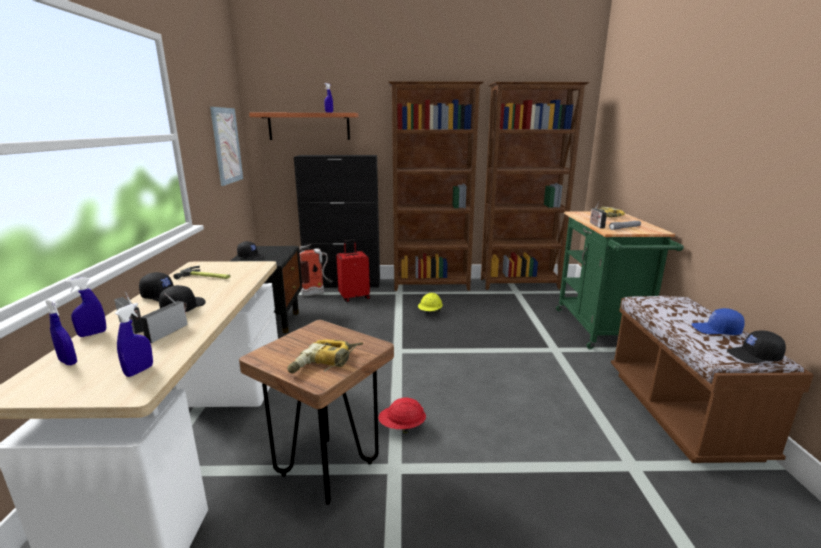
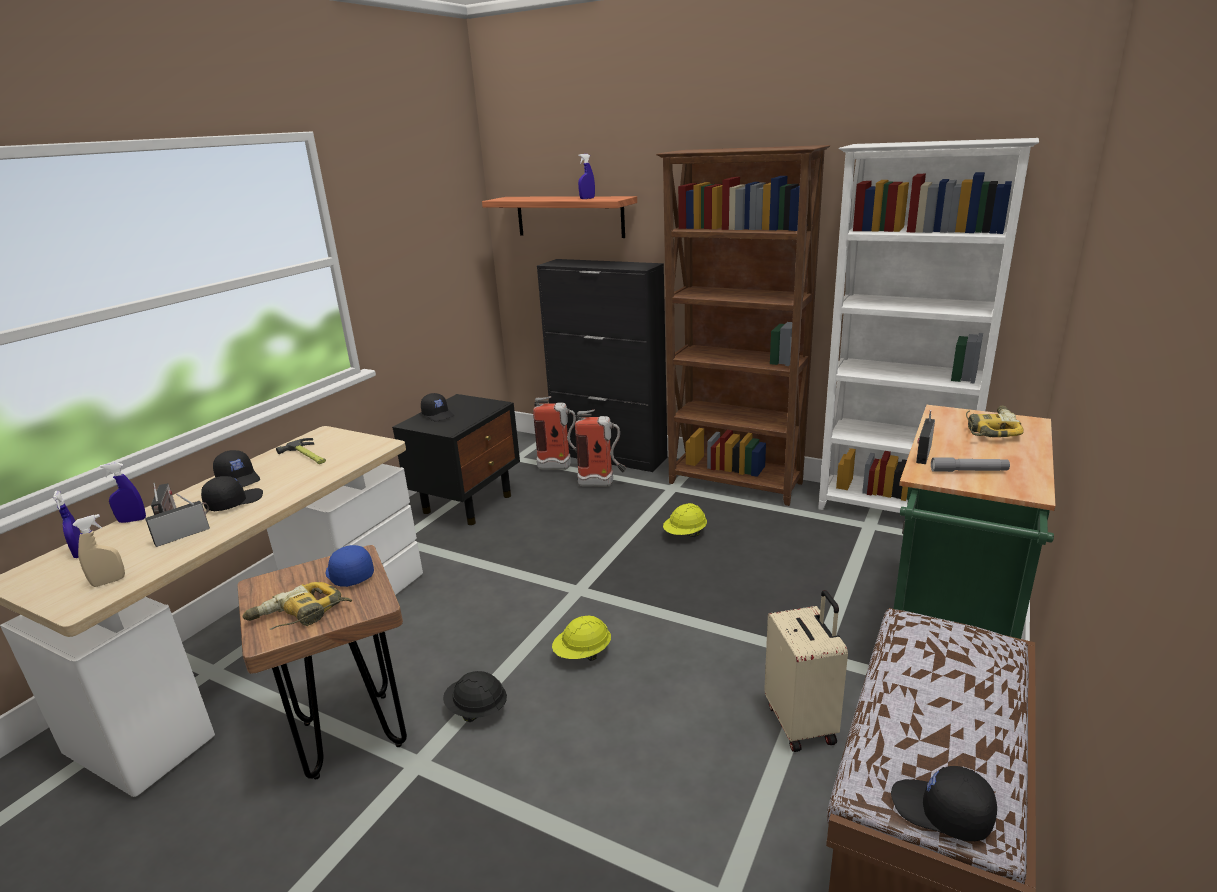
camera: 30 degrees right, 5 degrees up
blue spray bottle [114,303,153,377] -> beige spray bottle [73,514,125,587]
picture [210,107,243,186] -> none
red suitcase [336,239,370,302] -> fire extinguisher [575,410,627,487]
red hard hat [378,398,426,434] -> black hard hat [443,671,507,722]
brown bookcase [481,82,590,290] -> white bookcase [818,138,1039,513]
blue cap [692,308,745,335] -> blue cap moved to [326,545,374,587]
none -> yellow hard hat [552,615,611,661]
none -> beige suitcase [764,590,848,752]

